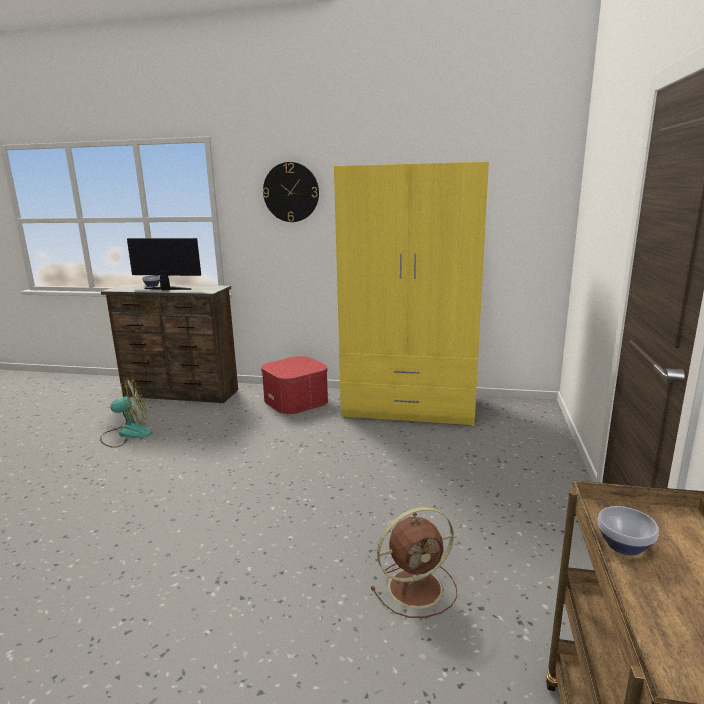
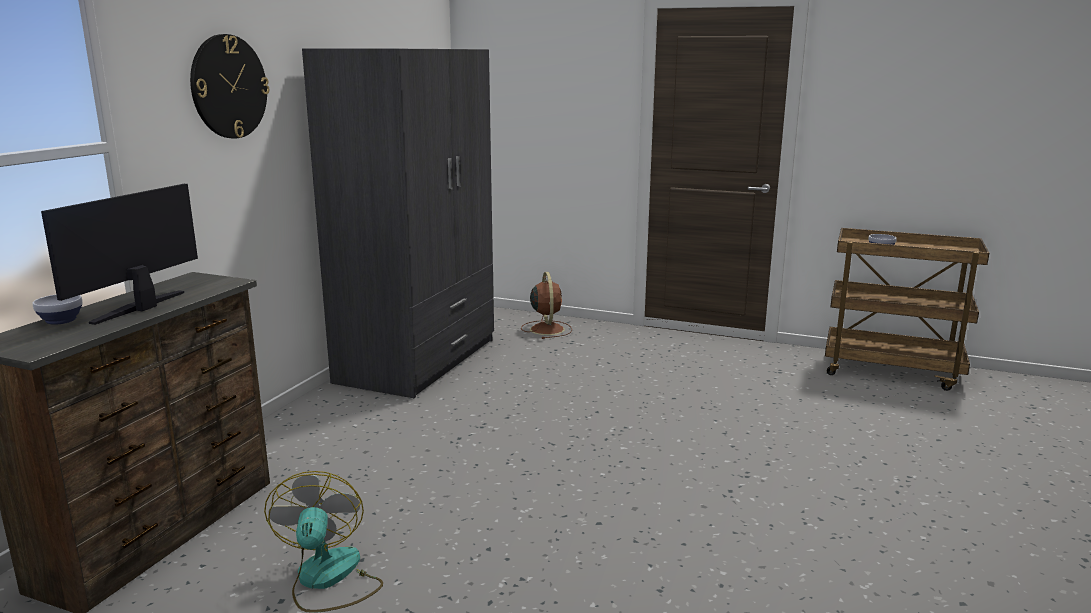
camera: 80 degrees left, 0 degrees up
ottoman [261,356,328,414] -> none
yellow wardrobe [334,162,489,426] -> grey wardrobe [302,48,494,398]
brown fan [371,507,457,618] -> brown fan moved to [521,272,572,339]

